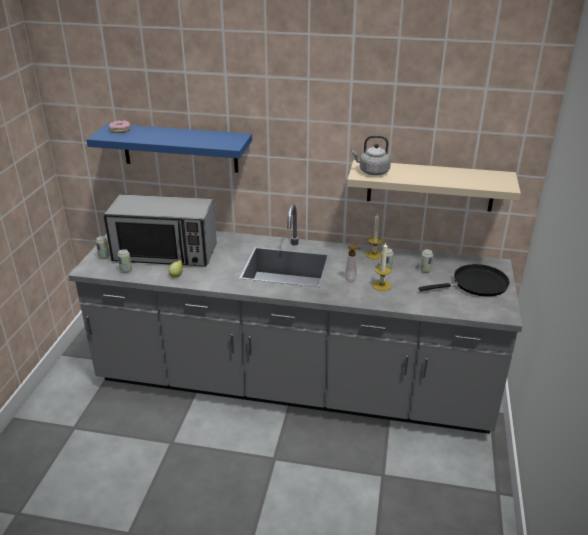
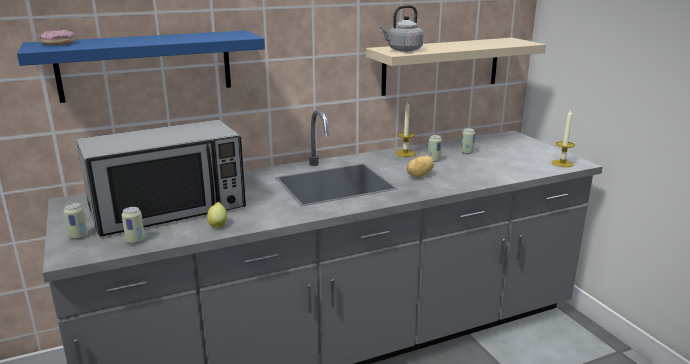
camera: 35 degrees left, 10 degrees down
soap dispenser [345,244,361,283] -> potato [407,156,434,177]
candle [373,243,391,291] -> candle moved to [552,110,575,167]
black frying pan [419,264,510,296] -> none

